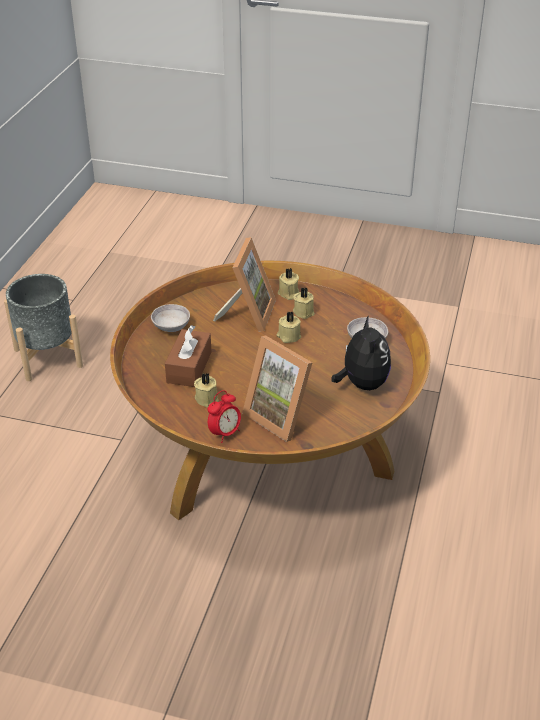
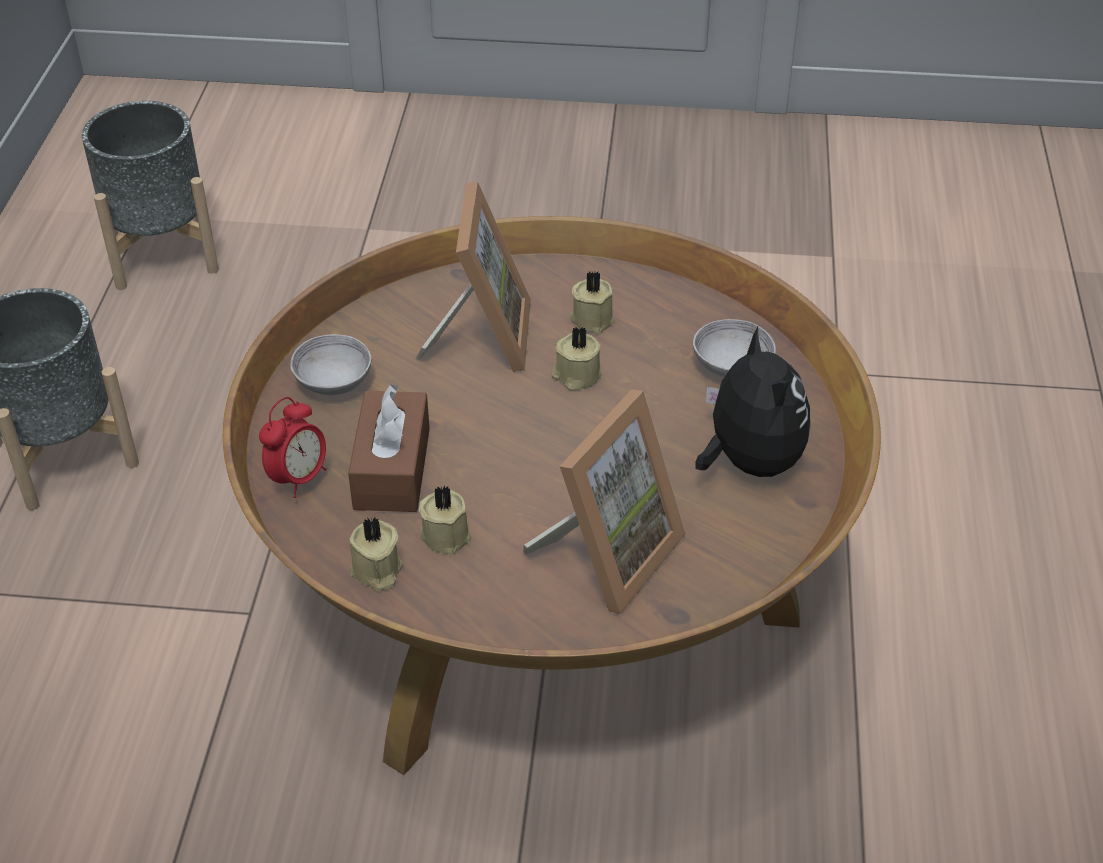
camera: 10 degrees left, 5 degrees up
alarm clock [207,390,241,443] -> alarm clock moved to [259,397,327,498]
picture frame [242,335,312,442] -> picture frame turned 90 degrees counterclockwise [523,389,686,614]
beige candle [278,268,299,300] -> beige candle moved to [349,517,403,591]
none -> grey planter [82,101,219,290]

